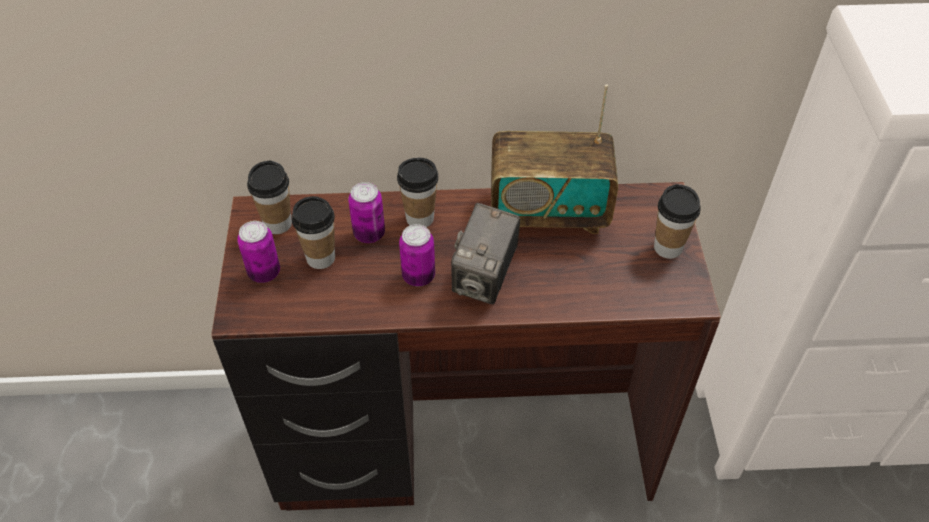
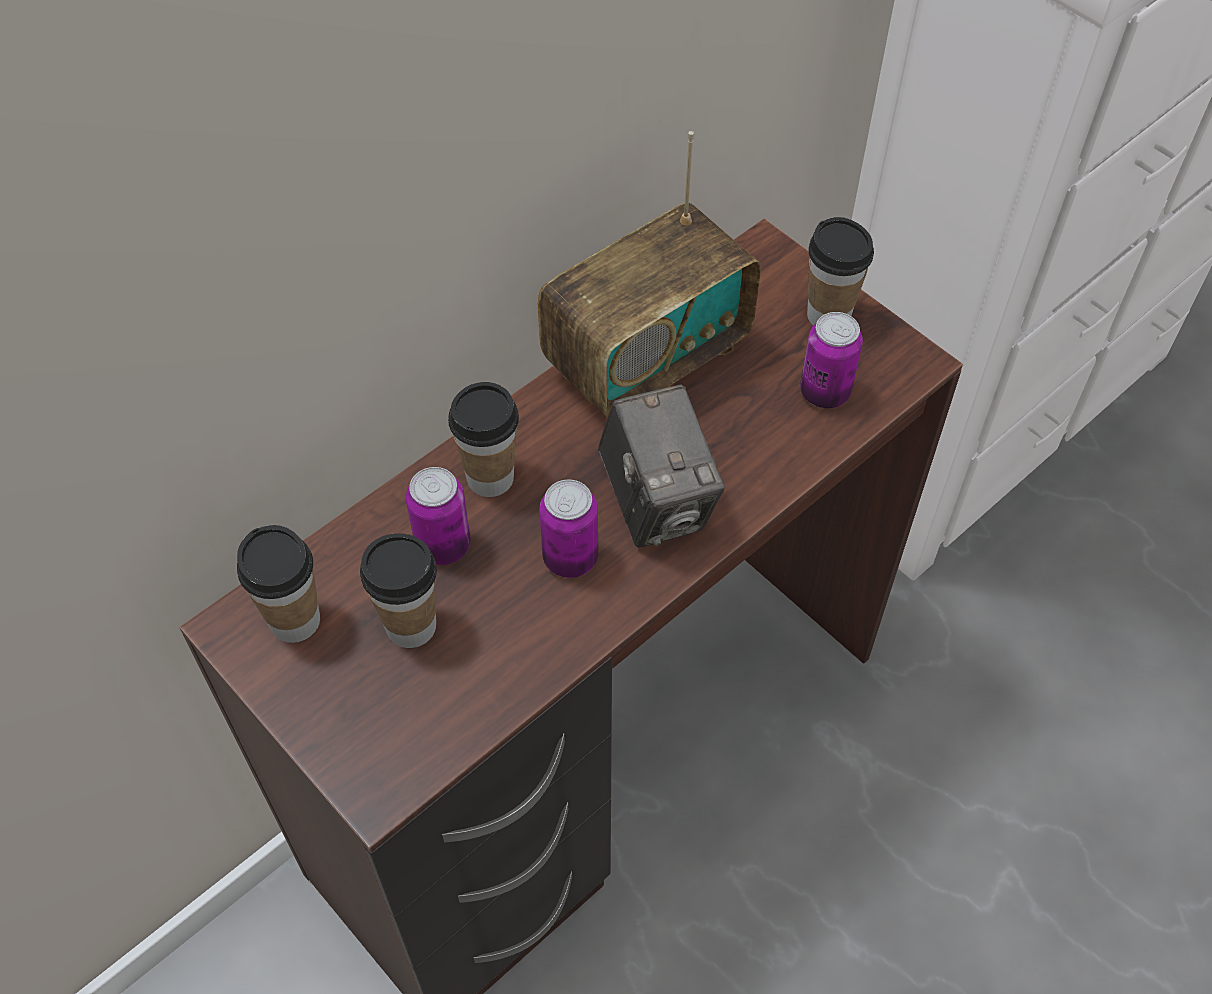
camera: 40 degrees left, 5 degrees up
can [237,221,280,283] -> can moved to [800,312,863,408]

